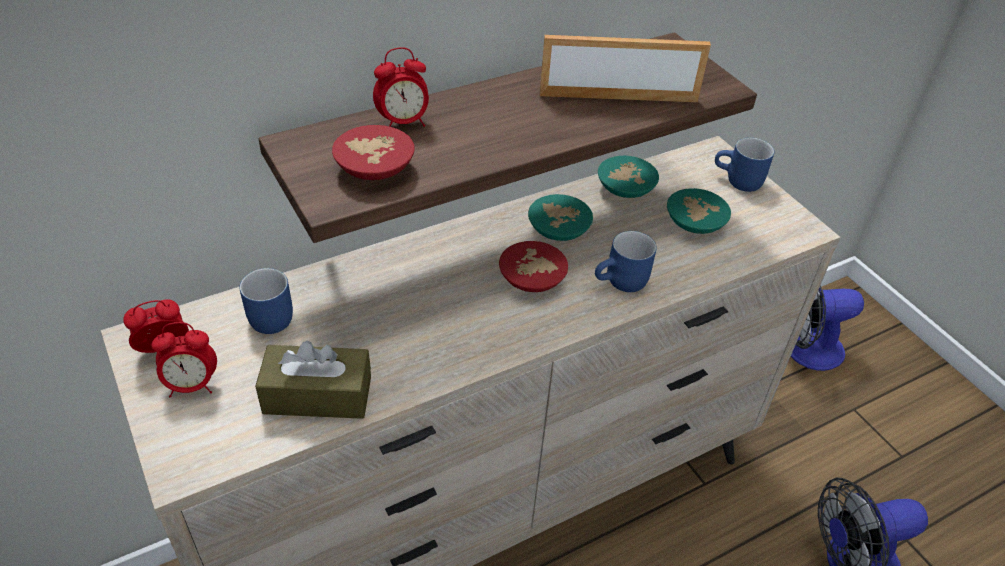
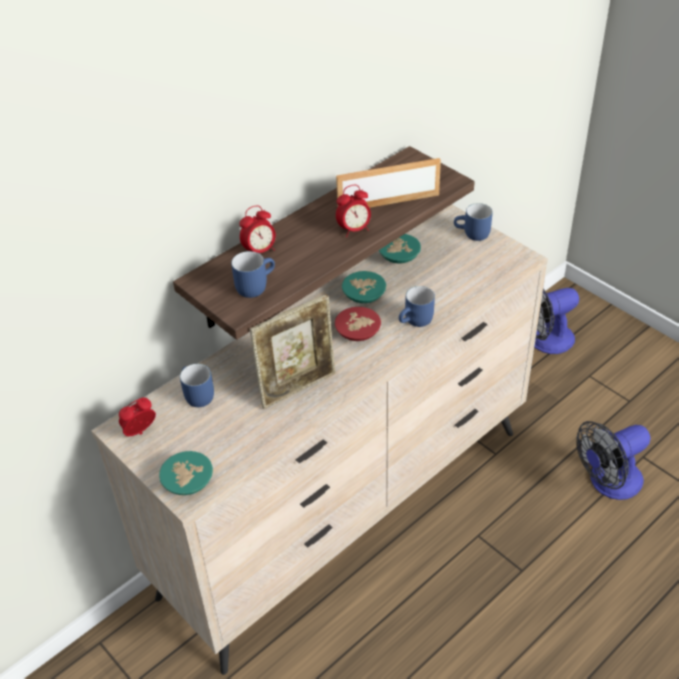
camera: 10 degrees left, 0 degrees up
alarm clock [151,322,217,397] -> alarm clock moved to [336,185,371,237]
brown tissue box [255,341,371,419] -> none
red bowl [332,125,415,180] -> blue mug [231,251,275,298]
turquoise bowl [667,188,731,234] -> turquoise bowl moved to [159,451,213,495]
none -> picture frame [250,294,335,409]

